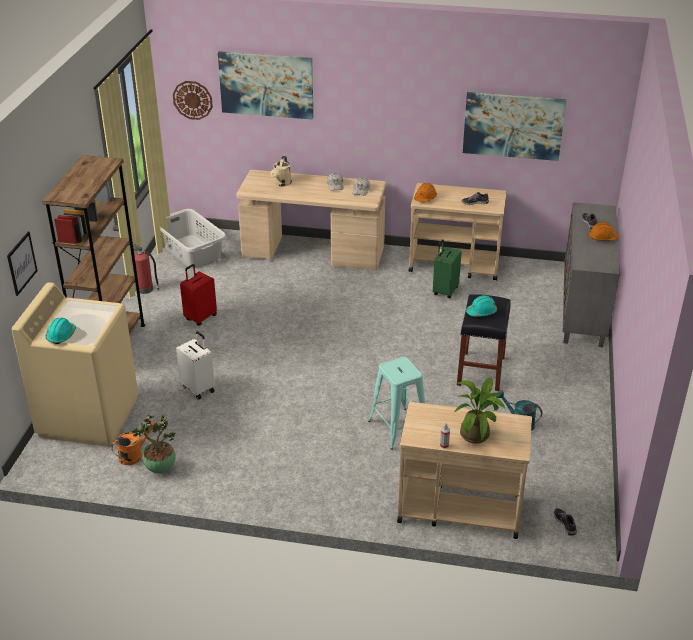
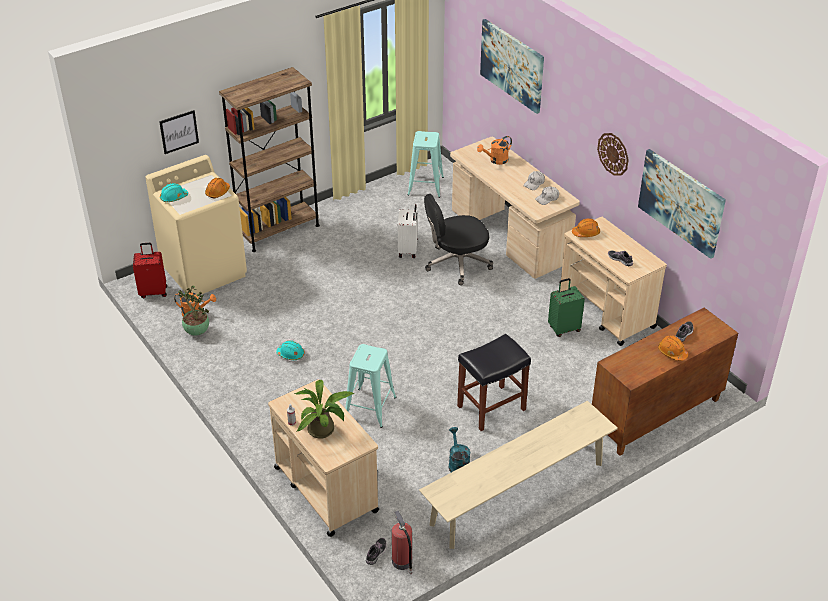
camera: 45 degrees right, 5 degrees up
fire extinguisher [133,244,160,294] -> fire extinguisher moved to [392,511,413,575]
grey laundry basket [160,209,227,268] -> turquoise stool [407,131,444,198]
wall clock [173,81,213,120] -> wall clock moved to [597,133,629,176]
white suitcase [176,331,215,400] -> white suitcase moved to [398,204,418,258]
red suitcase [180,264,217,326] -> red suitcase moved to [133,243,167,298]
beige watering can [271,156,292,187] -> orange watering can [477,136,512,165]
turquoise hard hat [466,295,497,317] -> turquoise hard hat moved to [276,340,305,360]
grey cabinet [563,202,620,347] -> brown cabinet [592,308,738,456]
none -> orange hard hat [205,178,230,199]
none -> beige bench [419,401,618,549]
none -> black office chair [424,194,493,285]

